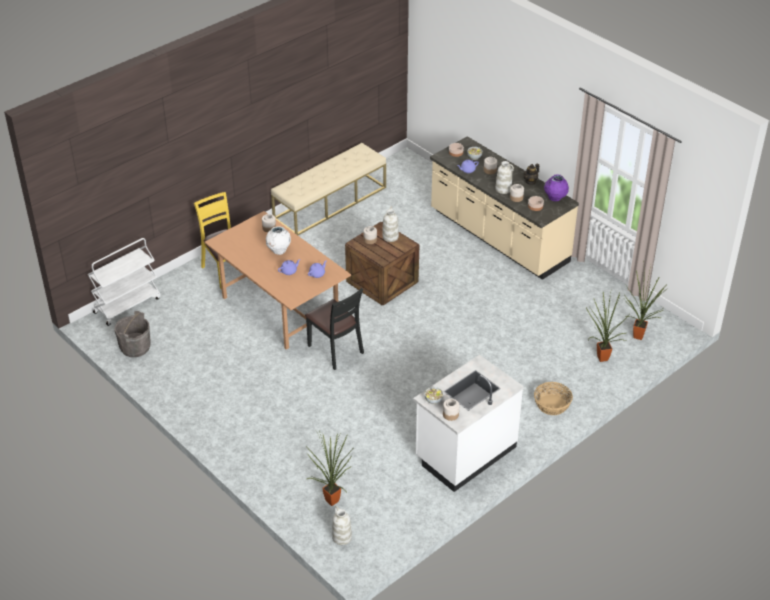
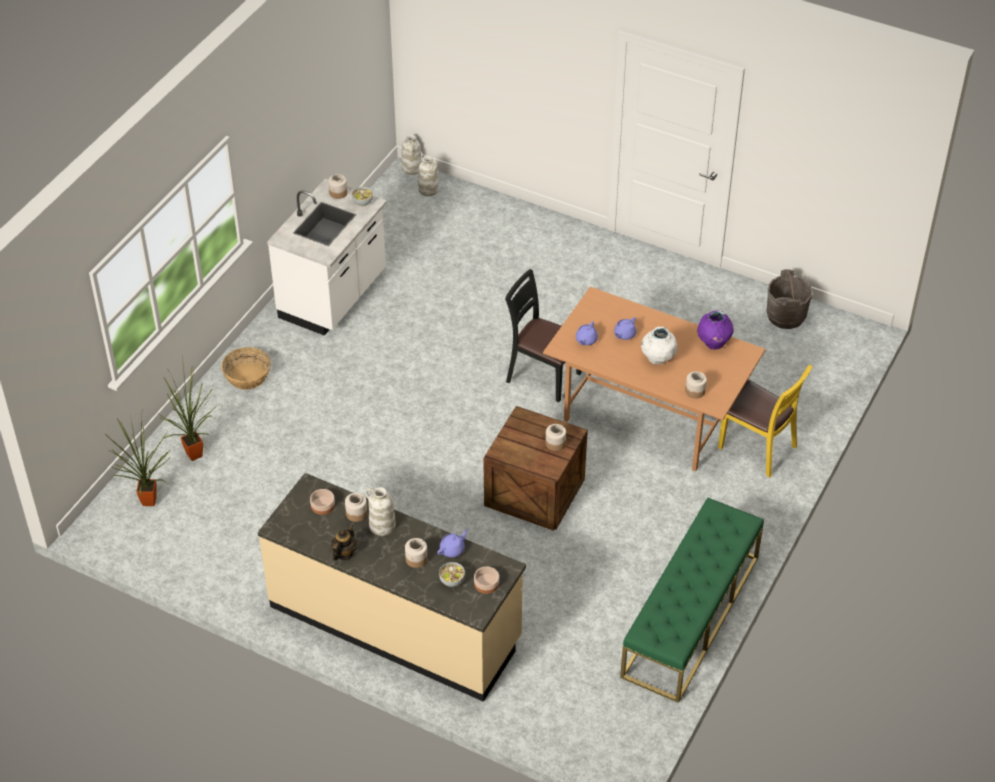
camera: 160 degrees right, 5 degrees up
white cart [88,238,160,326] -> none
beige bench [271,143,386,235] -> green bench [620,498,764,703]
potted plant [305,431,353,506] -> none
white vase [382,206,399,242] -> white vase moved to [402,134,422,175]
purple vase [544,174,569,201] -> purple vase moved to [697,311,734,349]

